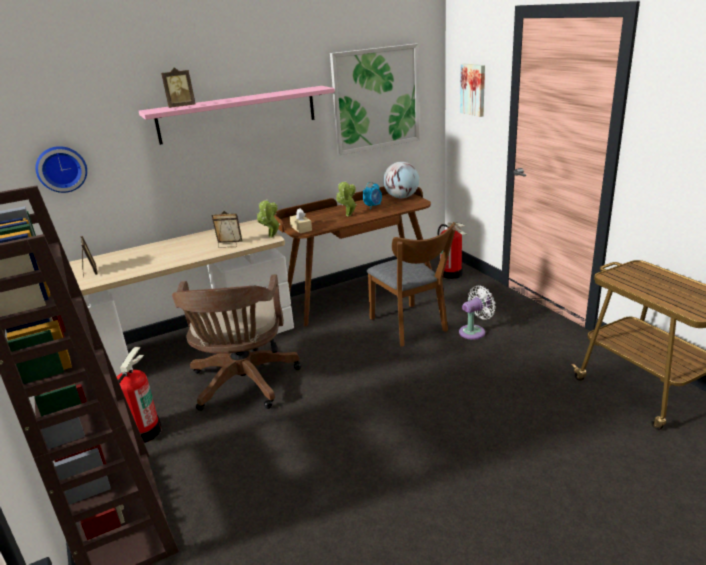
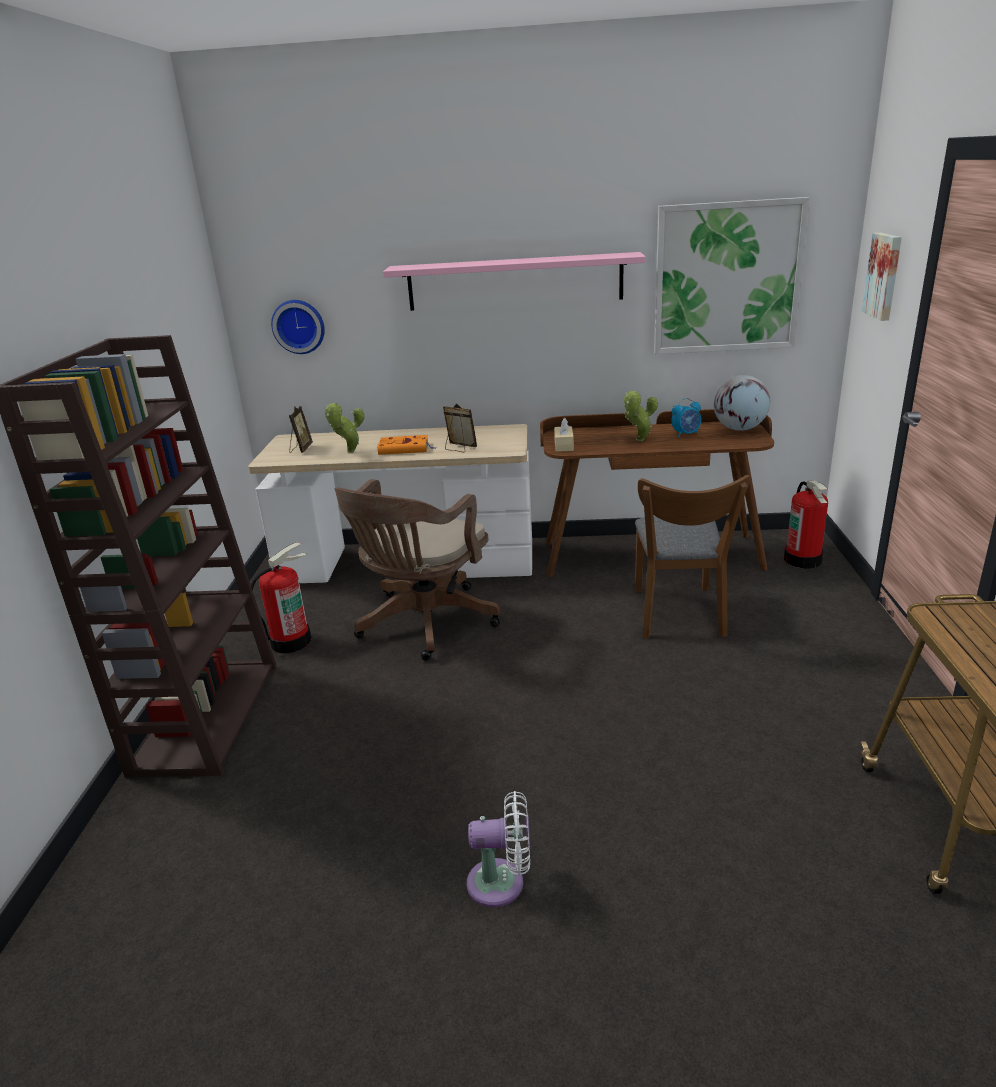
camera: 30 degrees right, 0 degrees up
picture frame [161,68,195,108] -> none
potted plant [257,200,280,237] -> potted plant moved to [325,403,365,453]
white fan [459,286,496,340] -> white fan moved to [467,791,530,908]
none -> orange book [377,435,437,455]

